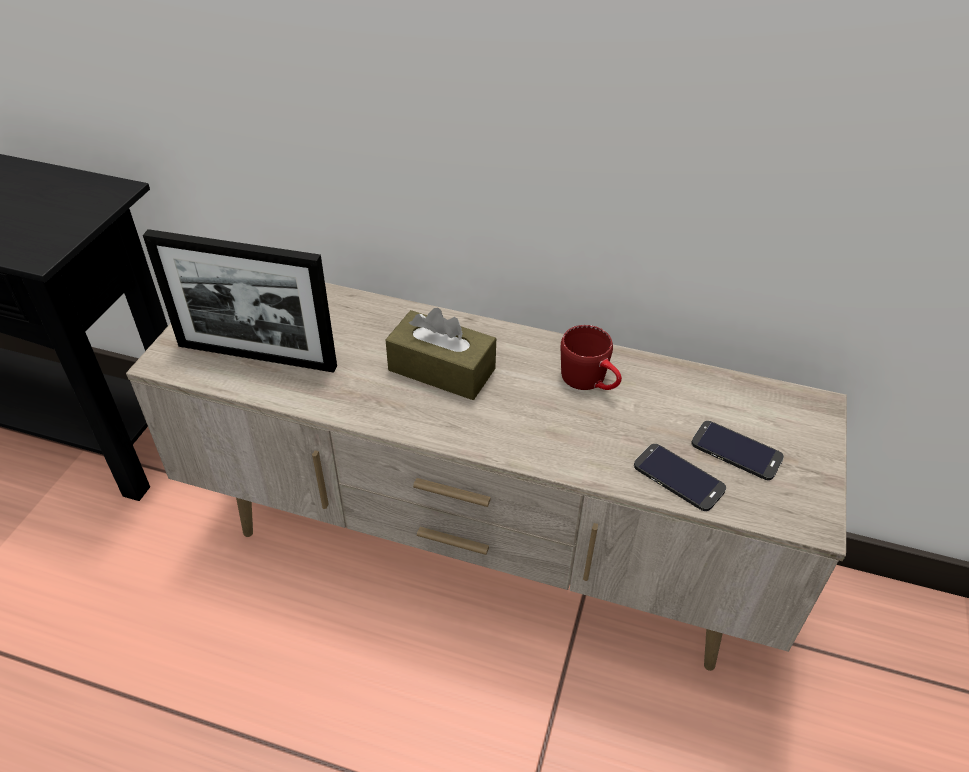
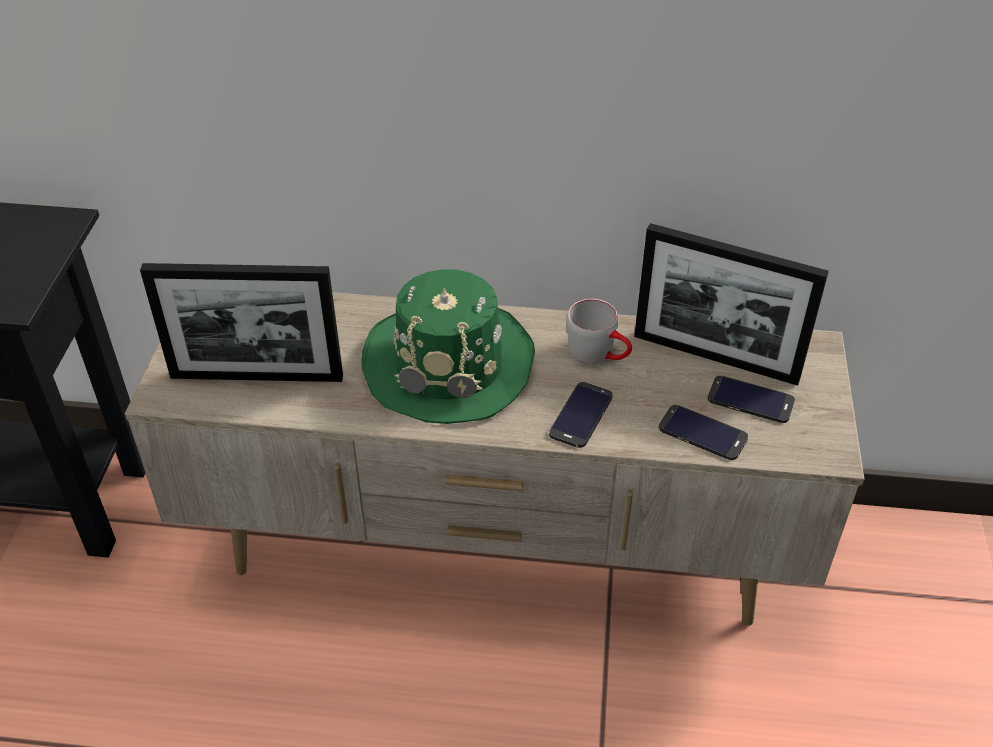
camera: 10 degrees left, 0 degrees up
brown tissue box [386,308,496,400] -> green hat [361,269,535,424]
red mug [561,325,622,390] -> grey mug [567,299,632,364]
none -> phone [549,382,613,448]
none -> picture frame [634,223,829,386]

